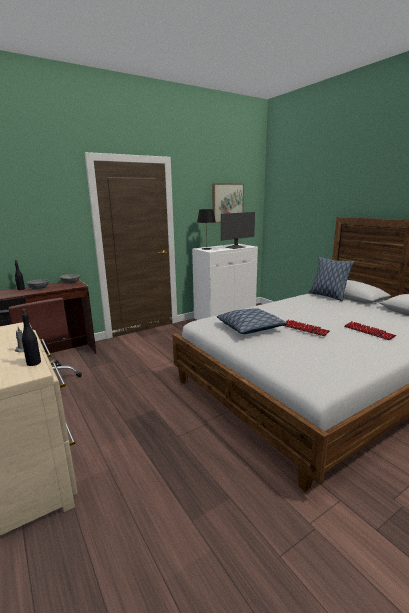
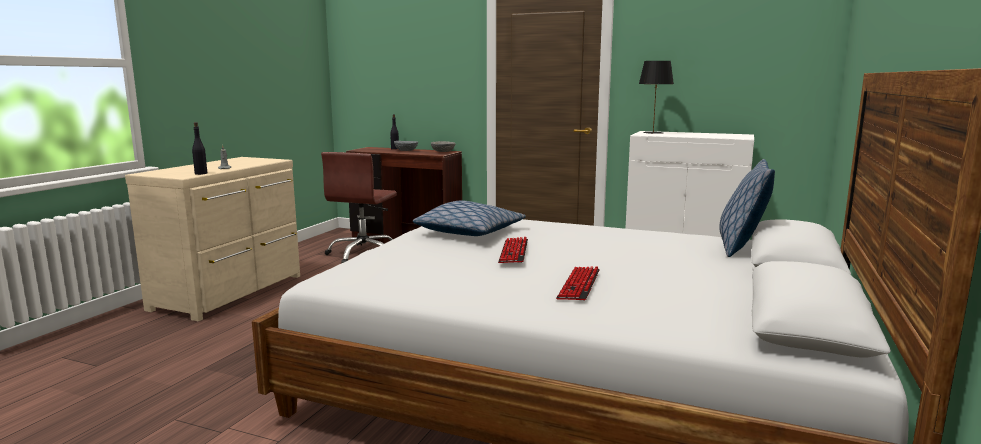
camera: 55 degrees right, 5 degrees down
picture [212,183,244,223] -> none
monitor [221,212,255,249] -> none

